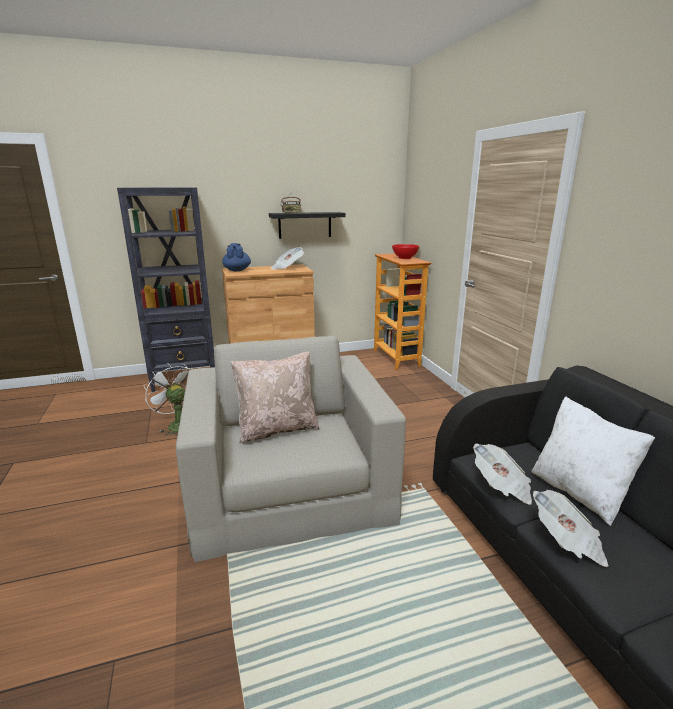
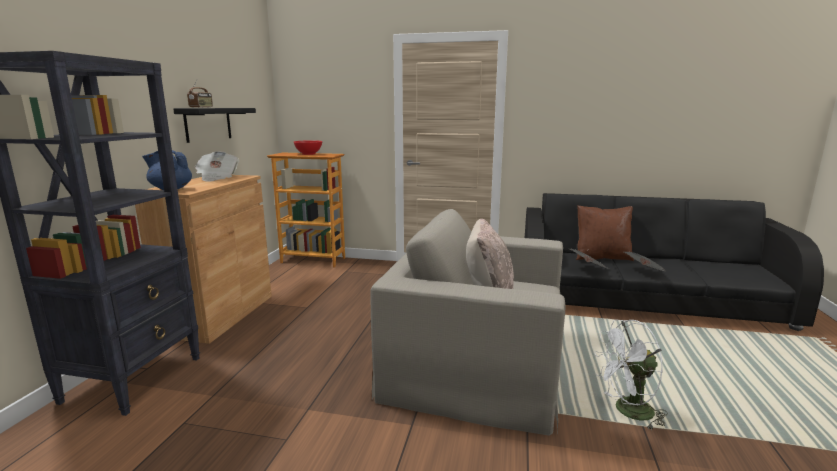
camera: 60 degrees left, 5 degrees down
white fan [143,363,191,436] -> white fan moved to [594,319,668,431]
white pillow [531,396,655,526] -> brown pillow [576,205,634,261]

